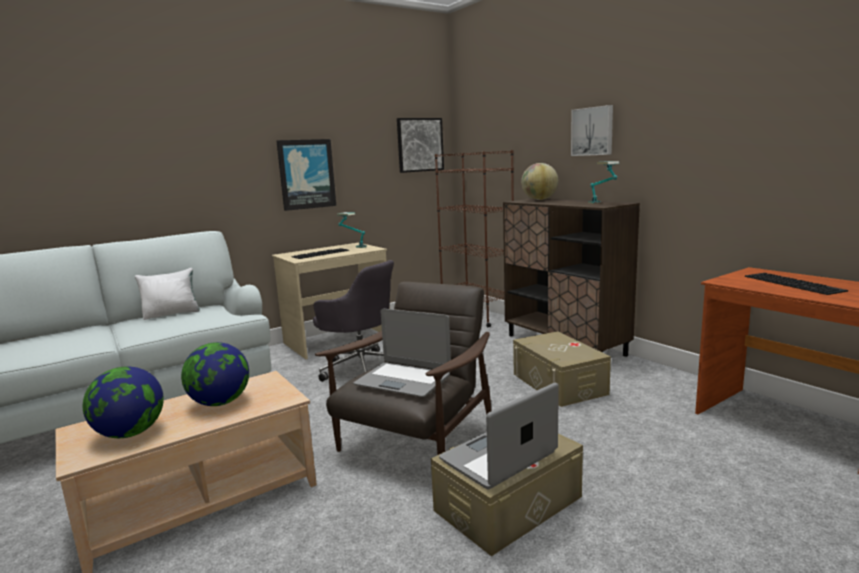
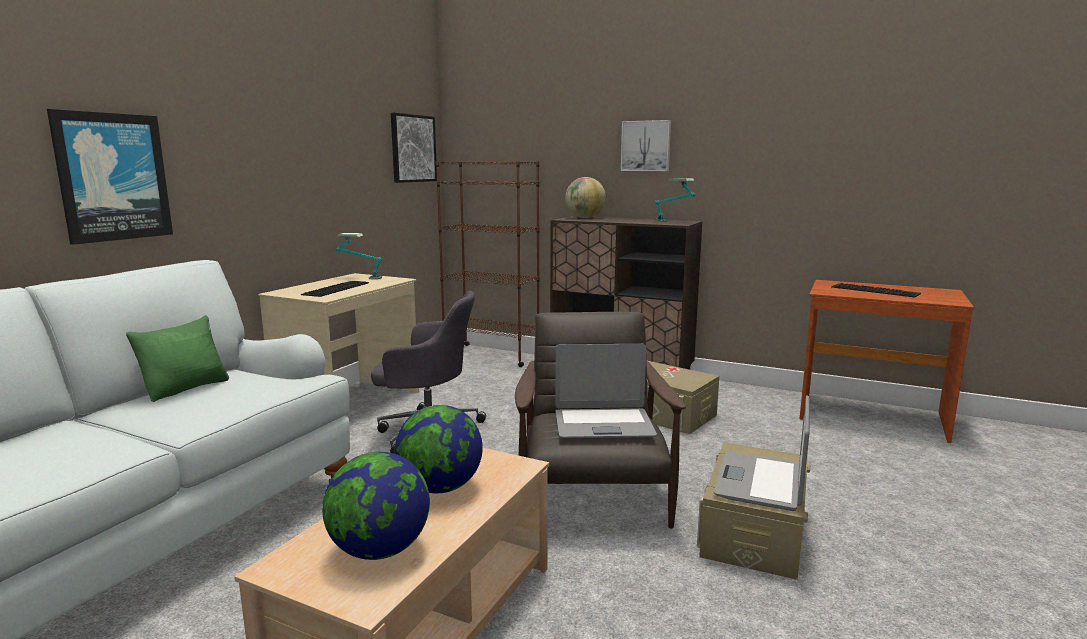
camera: 30 degrees left, 0 degrees up
white pillow [135,268,200,320] -> green pillow [126,316,229,402]
picture [276,139,336,211] -> picture moved to [47,109,173,245]

